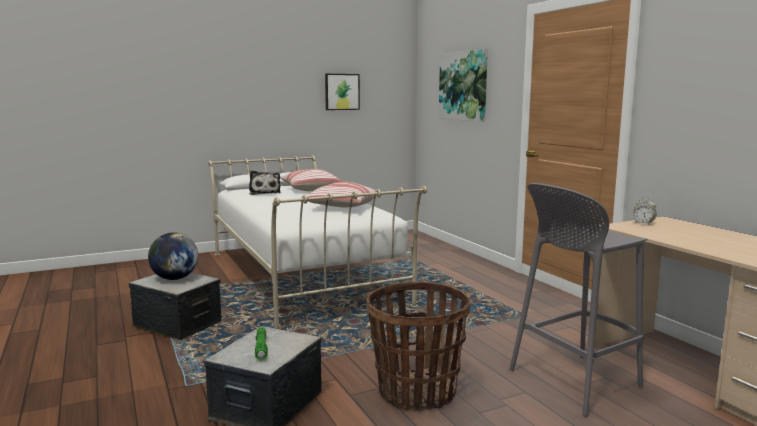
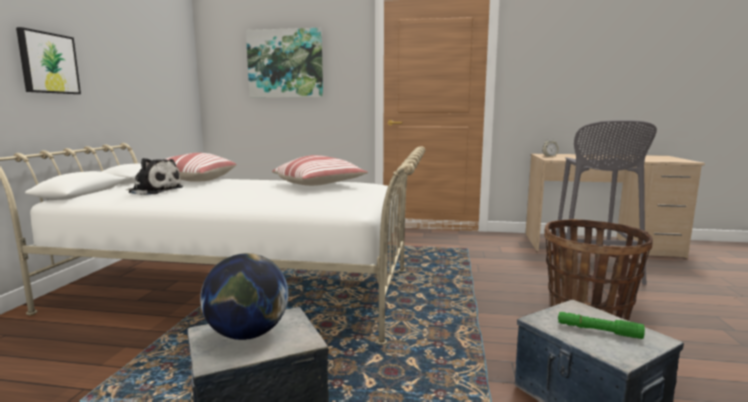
camera: 55 degrees left, 0 degrees up
picture [325,74,360,110] -> picture moved to [16,27,81,94]

